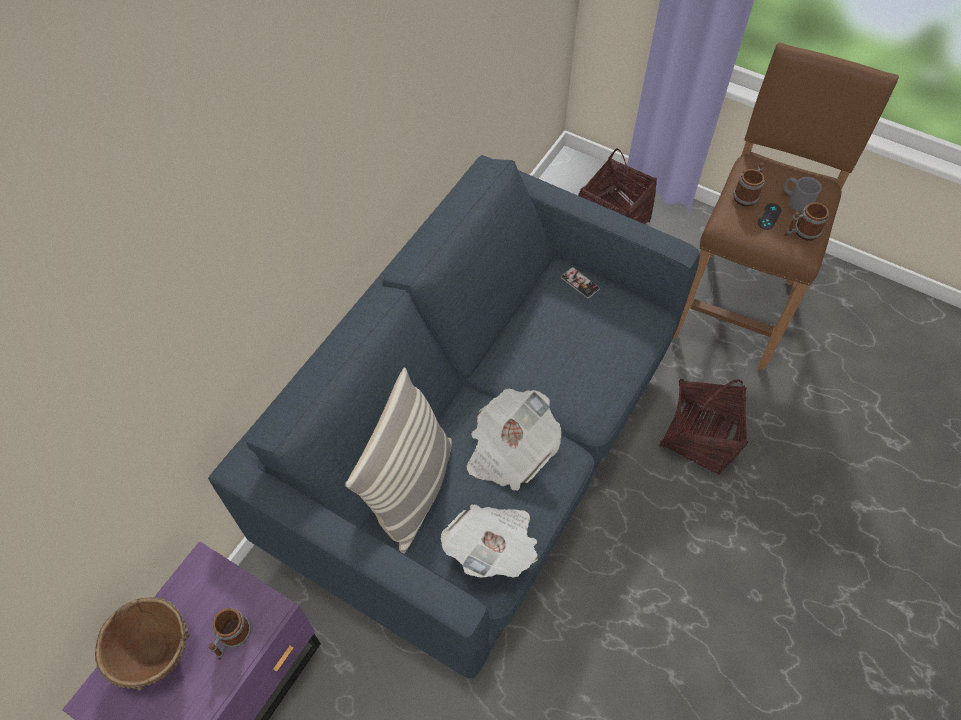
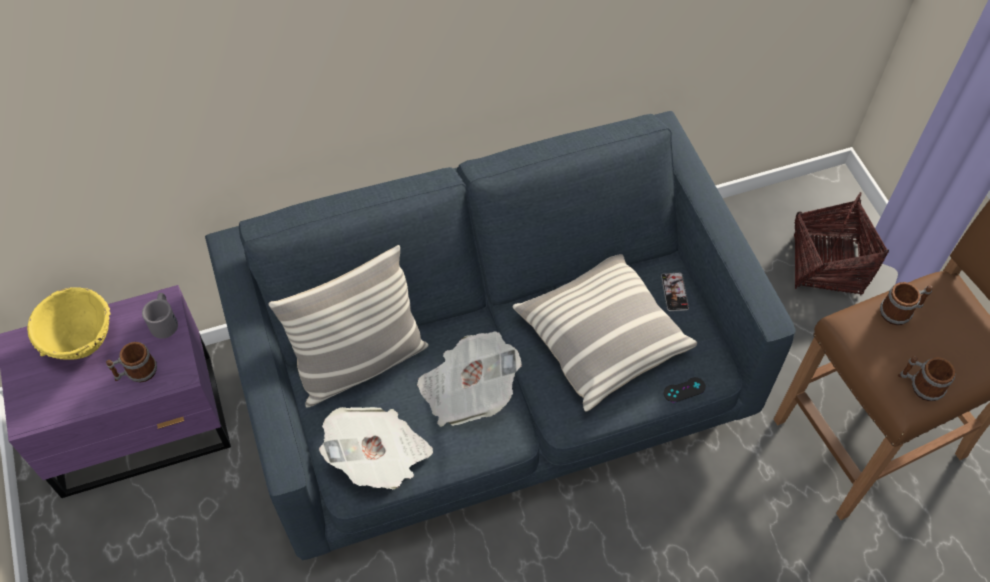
camera: 40 degrees right, 0 degrees up
brown bowl [95,597,189,691] -> yellow bowl [27,287,110,360]
basket [659,379,748,475] -> none
black game controller [758,203,782,230] -> black game controller moved to [664,377,706,402]
grey mug [784,177,822,213] -> grey mug moved to [142,293,178,339]
none -> pillow [513,254,697,412]

